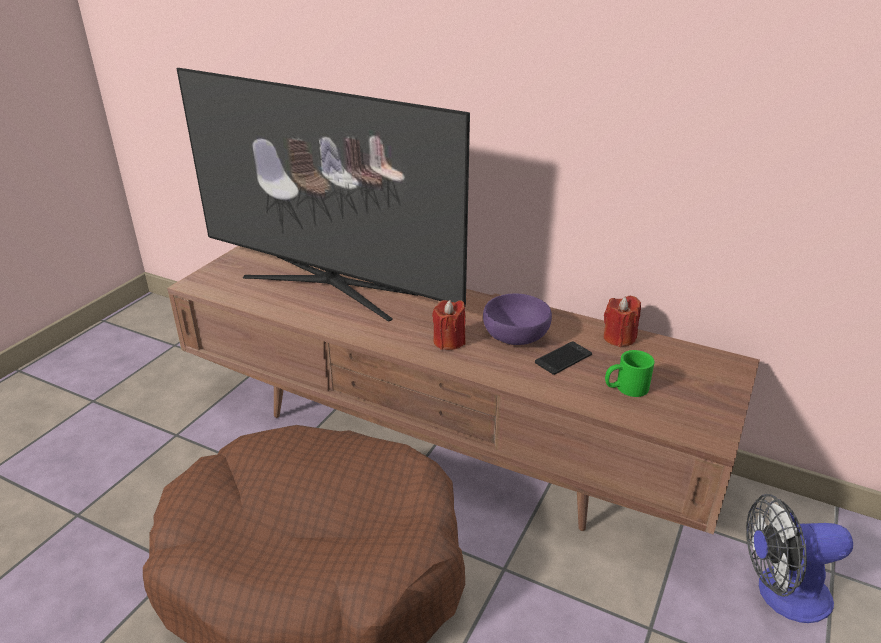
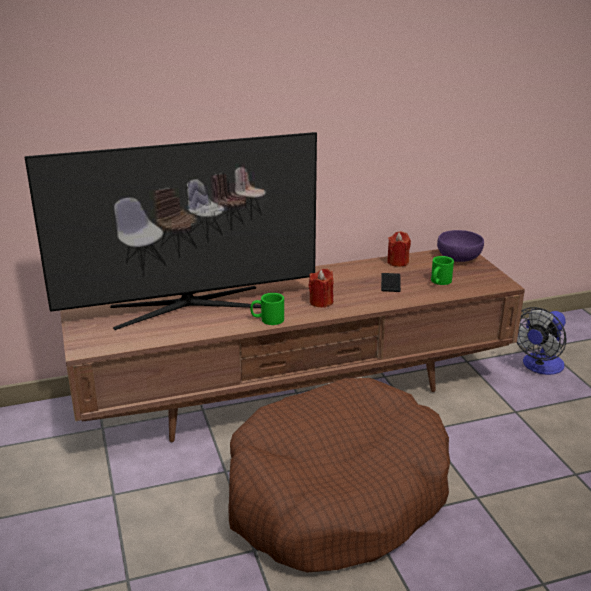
camera: 45 degrees left, 5 degrees down
purple bowl [483,294,552,345] -> purple bowl moved to [437,230,484,262]
none -> green mug [250,293,284,325]

